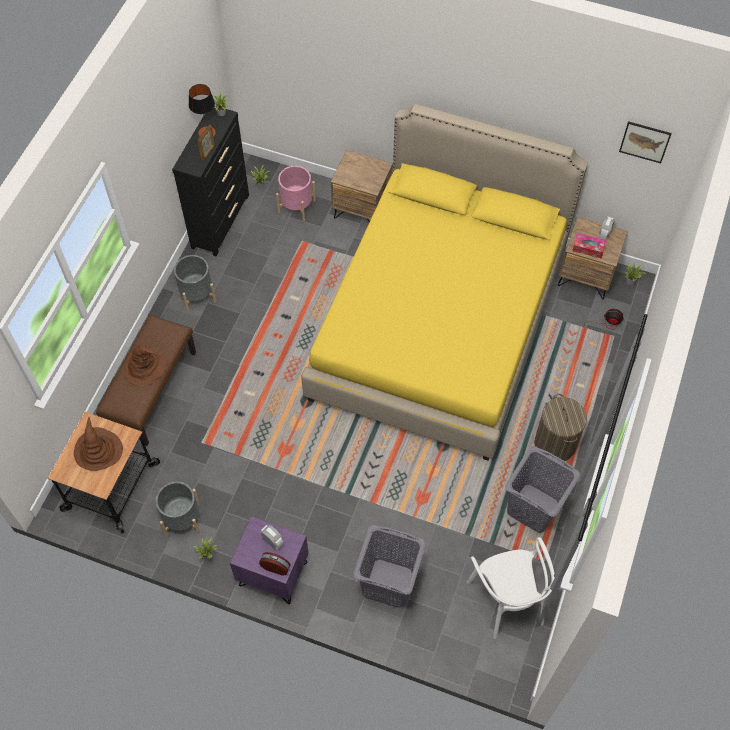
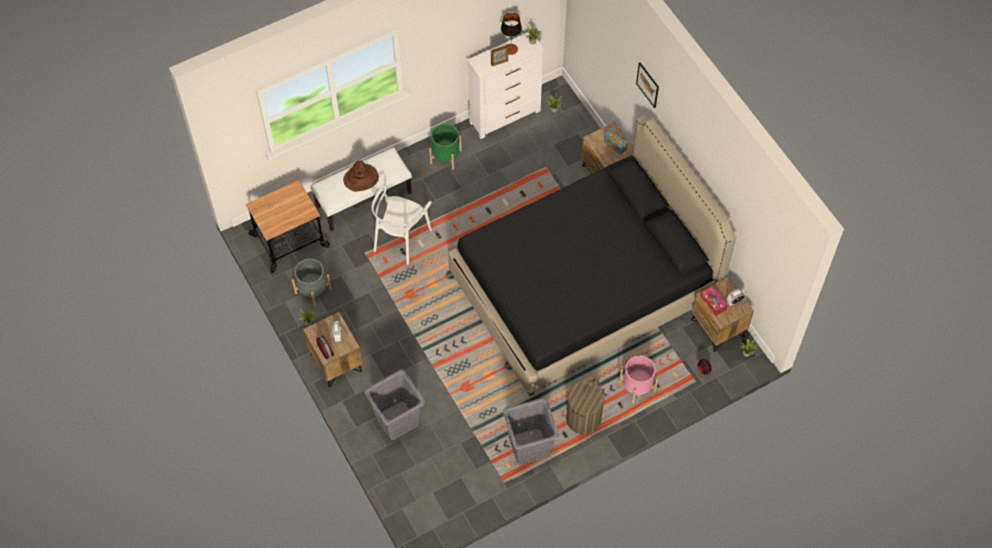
camera: 40 degrees right, 0 degrees up
brown hat [74,417,123,471] -> none
brown bench [96,315,196,446] -> white bench [311,147,412,231]
black dresser [172,106,249,256] -> white dresser [467,33,544,139]
grey planter [174,255,217,312] -> green planter [429,124,462,170]
purple nightstand [230,516,309,604] -> brown nightstand [303,312,362,387]
pink planter [276,166,316,221] -> pink planter moved to [619,355,658,403]
yellow bed [301,104,588,461] -> black bed [448,115,736,396]
white chair [467,537,555,639] -> white chair moved to [372,184,432,265]
picture [619,121,672,163] -> picture moved to [636,62,659,108]
none -> radio [604,129,628,155]

